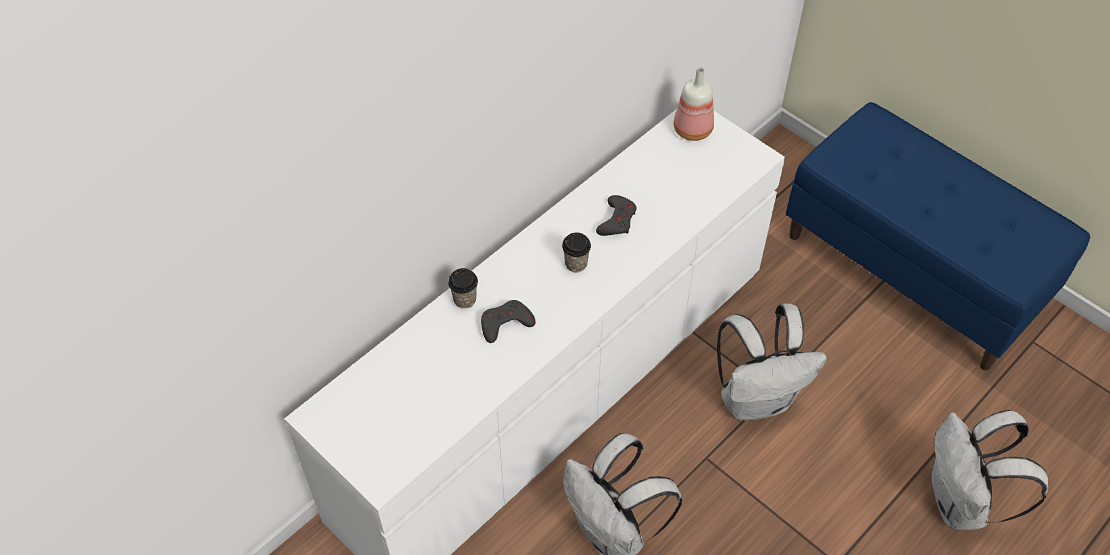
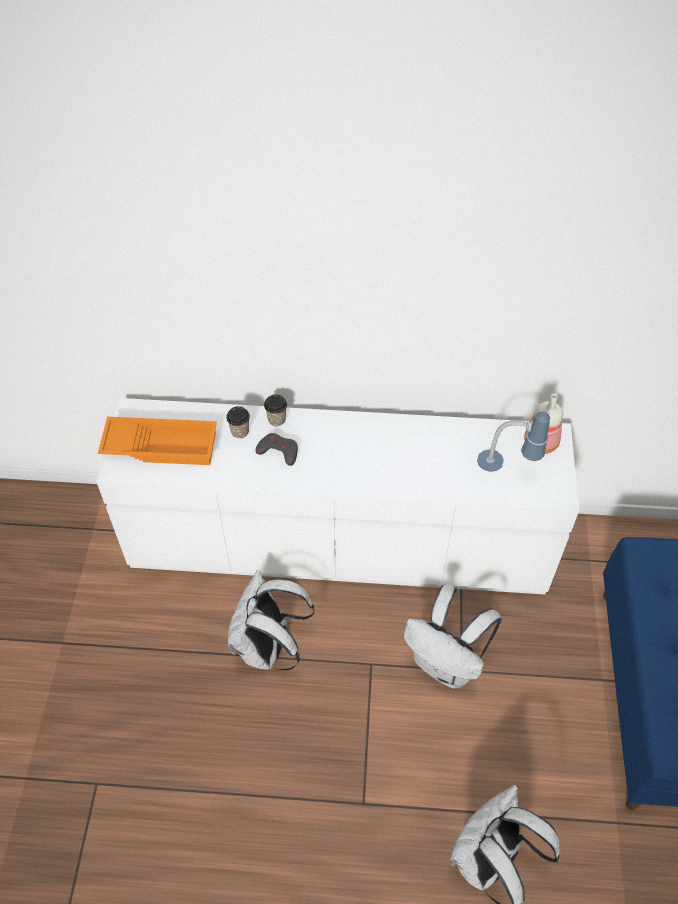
camera: 50 degrees right, 0 degrees up
cup [562,233,591,272] -> cup moved to [226,406,250,439]
grey game controller [596,195,636,236] -> none
none -> orange tray [98,417,217,465]
none -> table lamp [477,412,550,472]

